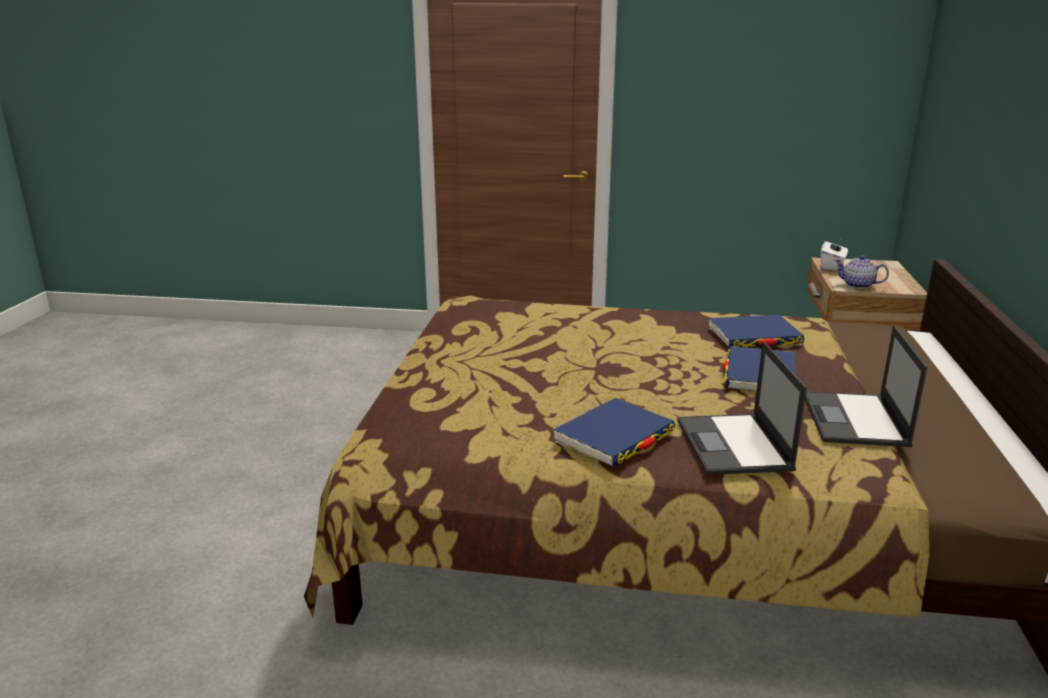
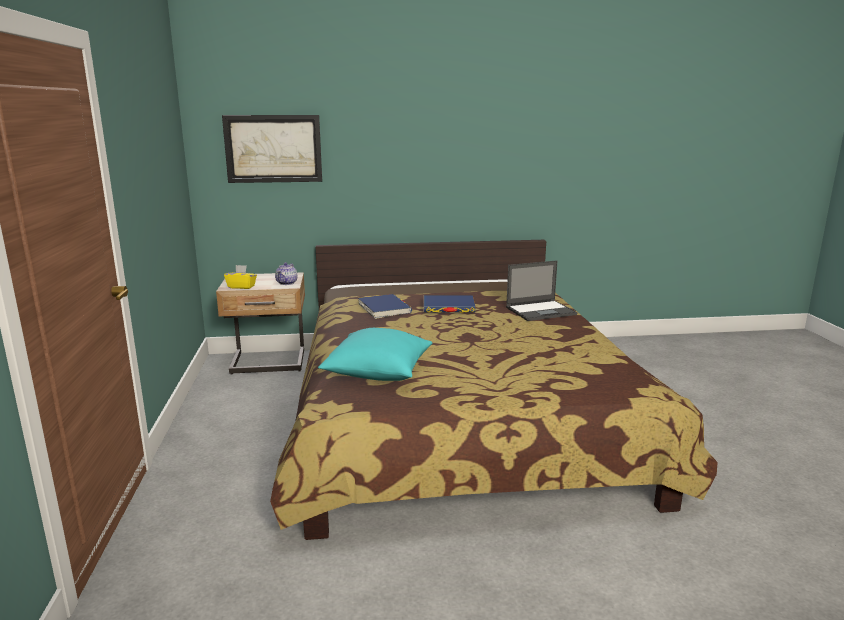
camera: 105 degrees left, 5 degrees down
blue book [553,398,675,466] -> none
laptop [805,325,927,447] -> none
white tissue box [821,237,848,271] -> yellow tissue box [224,265,257,289]
none -> picture [222,115,322,183]
none -> turquoise pillow [318,328,432,381]

